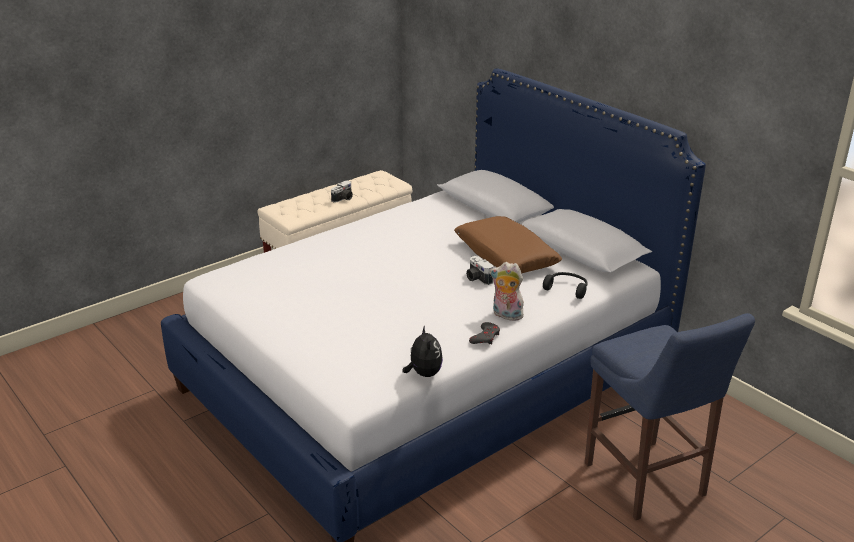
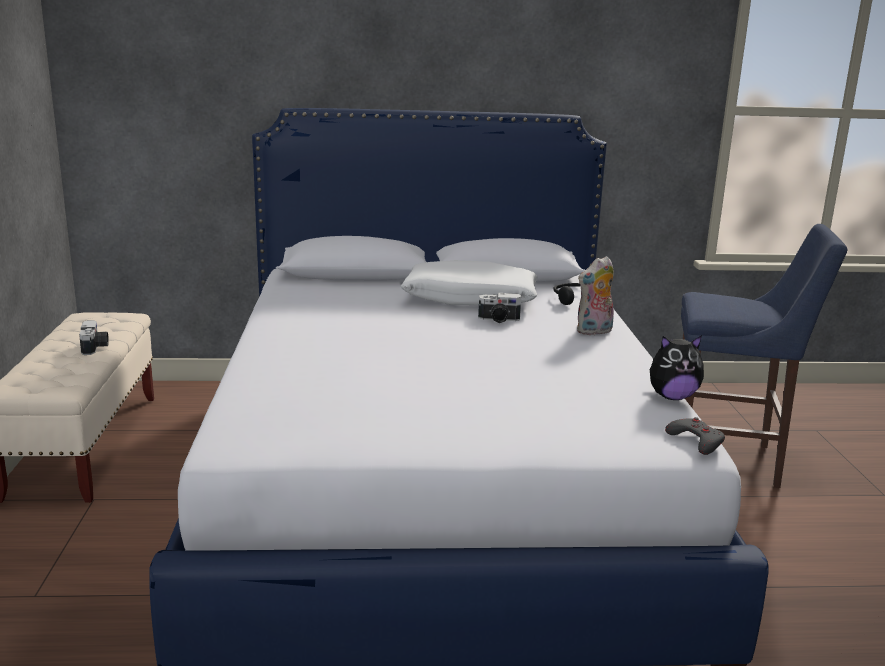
camera: 55 degrees left, 10 degrees down
plush toy [402,325,443,377] -> plush toy turned 150 degrees clockwise [650,335,704,400]
brown pillow [454,216,562,274] -> white pillow [401,260,538,305]
grey game controller [469,322,500,345] -> grey game controller moved to [665,417,725,455]

